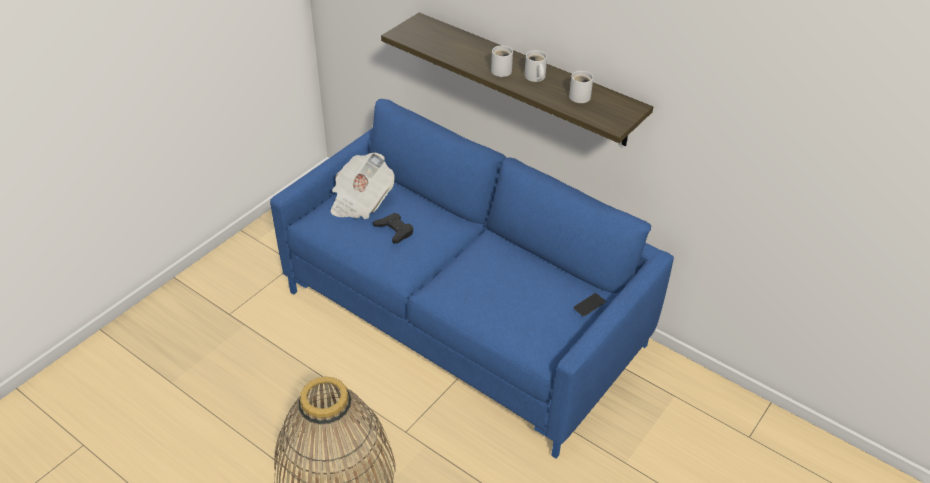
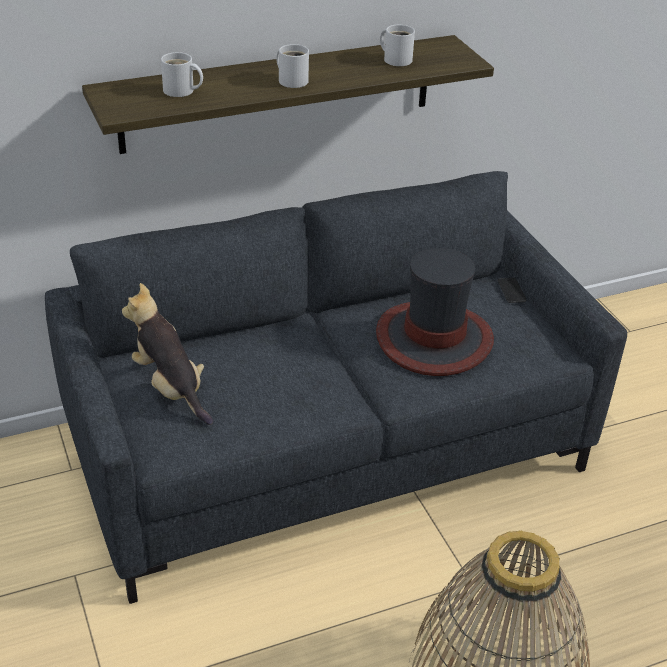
camera: 60 degrees left, 5 degrees down
blue sofa [270,99,674,459] -> grey sofa [45,171,627,604]
newspaper [331,153,395,219] -> plush toy [122,283,213,425]
black game controller [373,213,413,244] -> none
white mug [524,50,547,82] -> white mug moved to [161,52,203,97]
none -> hat [376,248,494,376]

